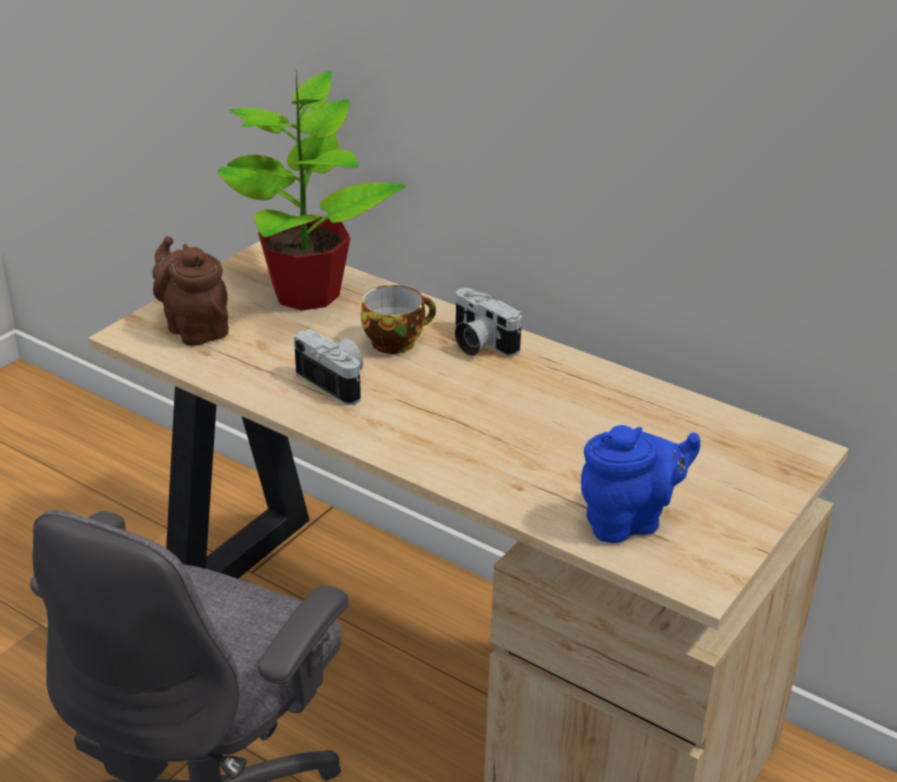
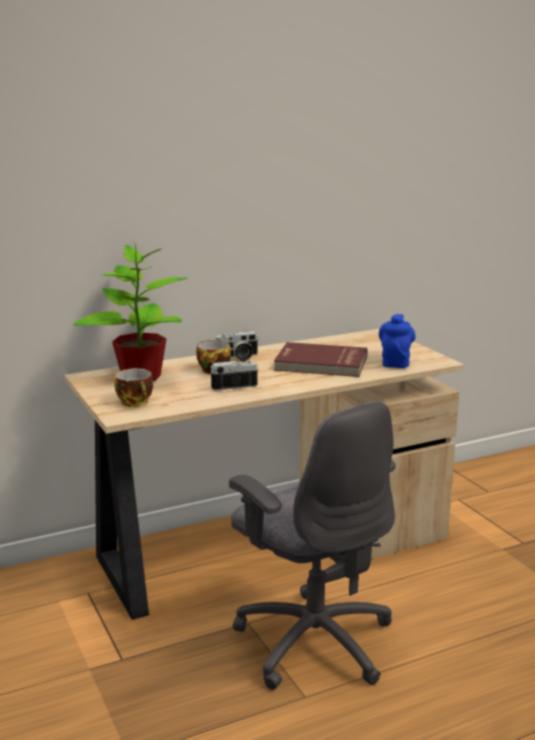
camera: 60 degrees left, 15 degrees down
brown teapot [153,236,229,346] -> cup [114,369,153,407]
none -> red book [274,342,367,377]

